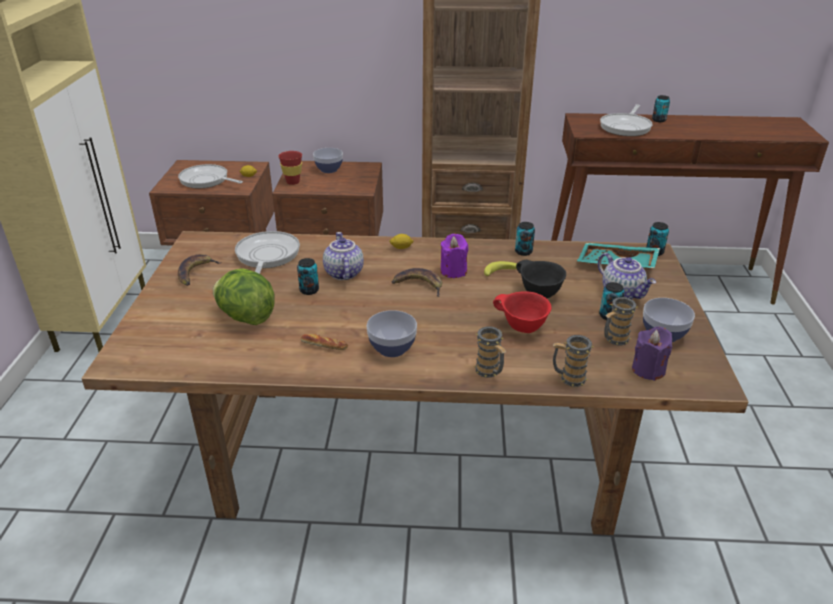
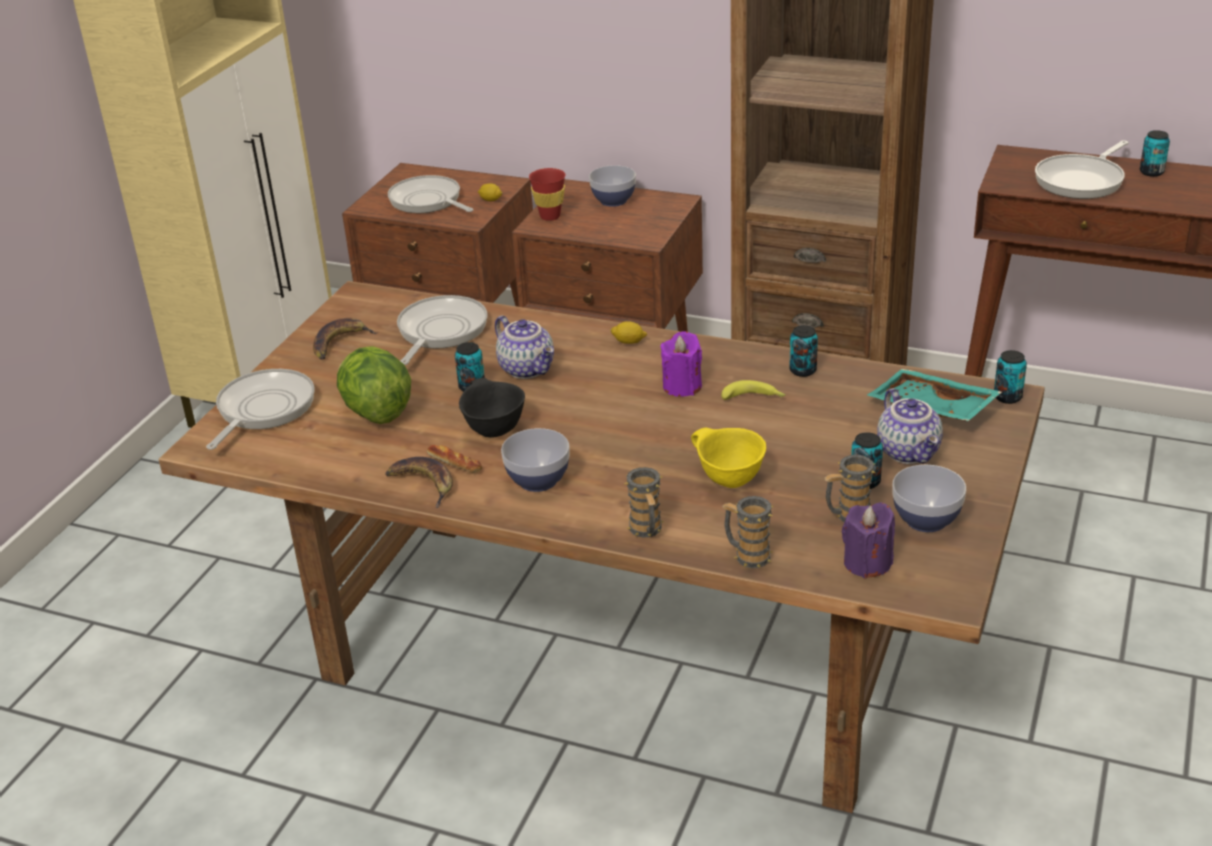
camera: 20 degrees right, 0 degrees up
teapot [323,232,364,280] -> teapot turned 135 degrees clockwise [495,316,554,379]
banana [392,268,442,297] -> banana moved to [385,457,453,508]
red bowl [493,291,551,333] -> yellow bowl [691,427,766,488]
black bowl [516,260,566,298] -> black bowl moved to [459,378,525,438]
none -> frying pan [206,369,315,450]

